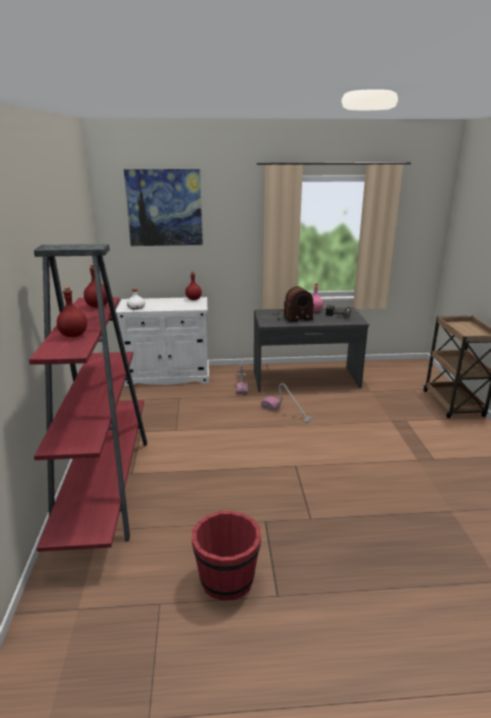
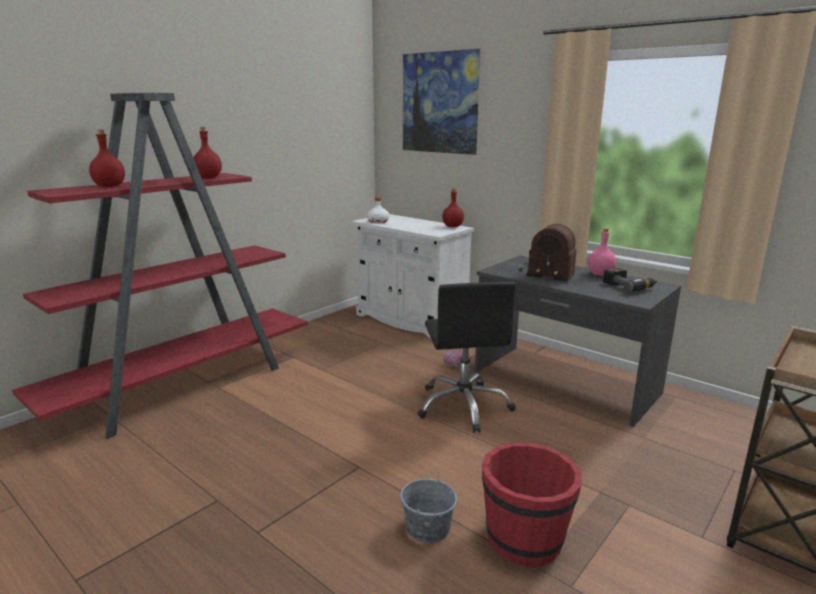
camera: 45 degrees right, 5 degrees down
red bucket [192,511,261,601] -> red bucket moved to [482,443,582,566]
vacuum cleaner [261,383,312,423] -> black office chair [417,282,516,433]
none -> grey bucket [400,468,457,543]

